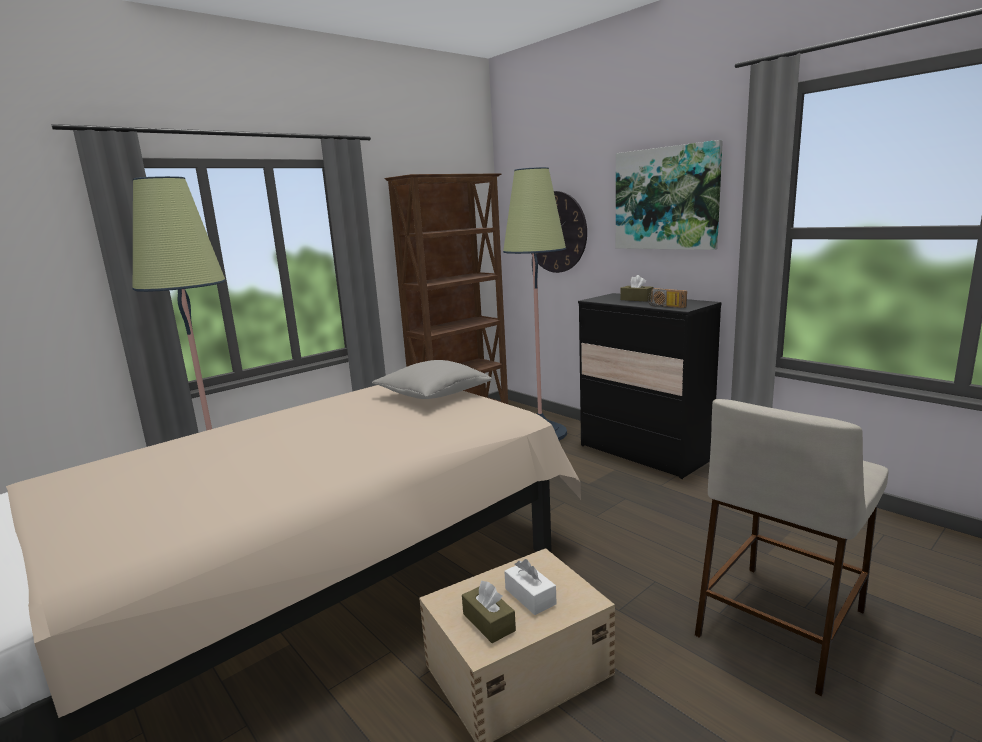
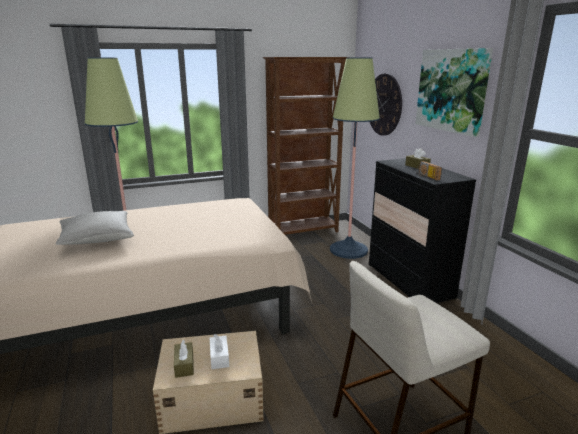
camera: 20 degrees right, 5 degrees up
grey pillow [372,360,492,399] -> grey pillow moved to [56,211,134,245]

